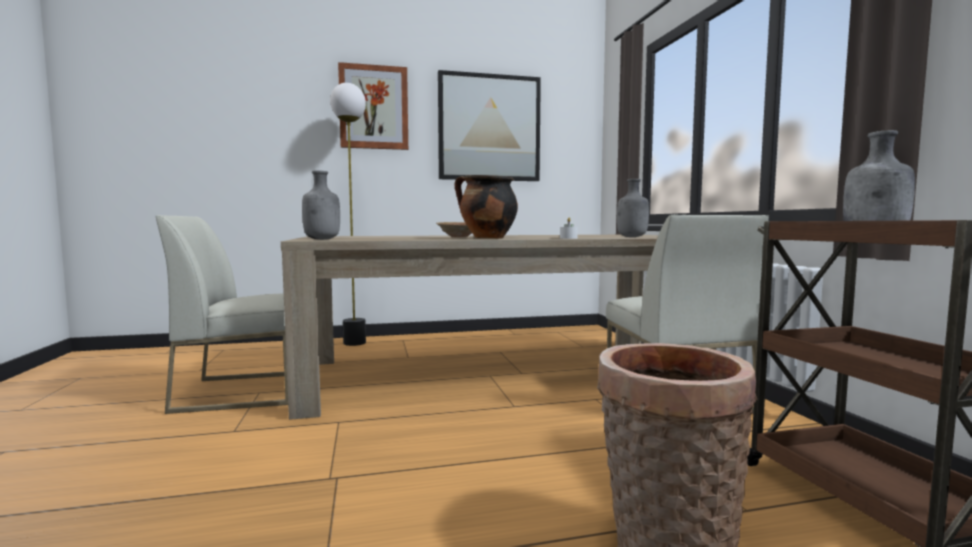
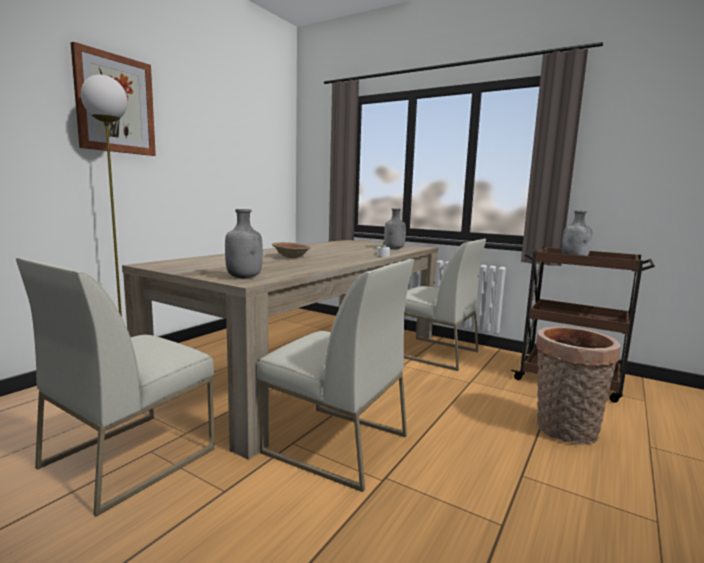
camera: 45 degrees left, 5 degrees up
picture [438,70,541,181] -> none
cooking pot [455,175,518,239] -> none
none -> white chair [257,259,414,492]

